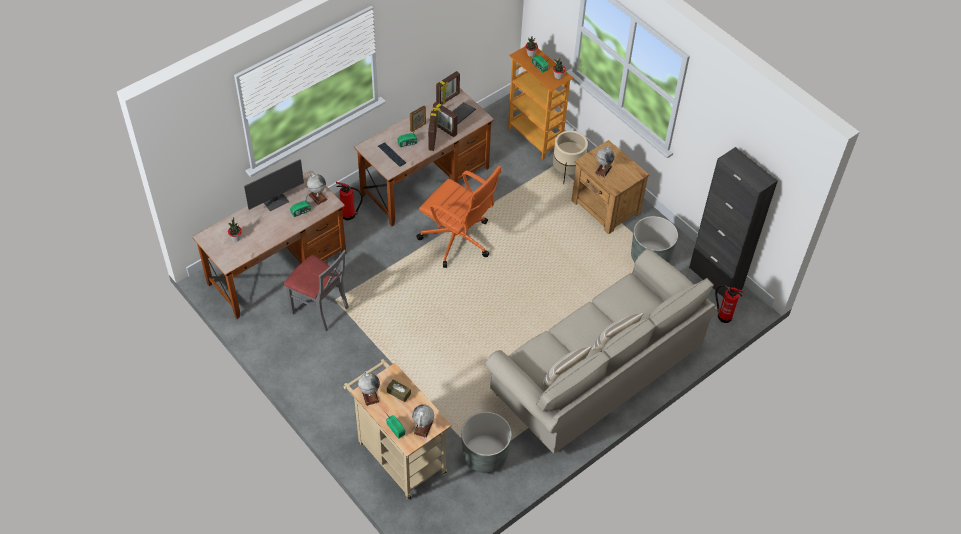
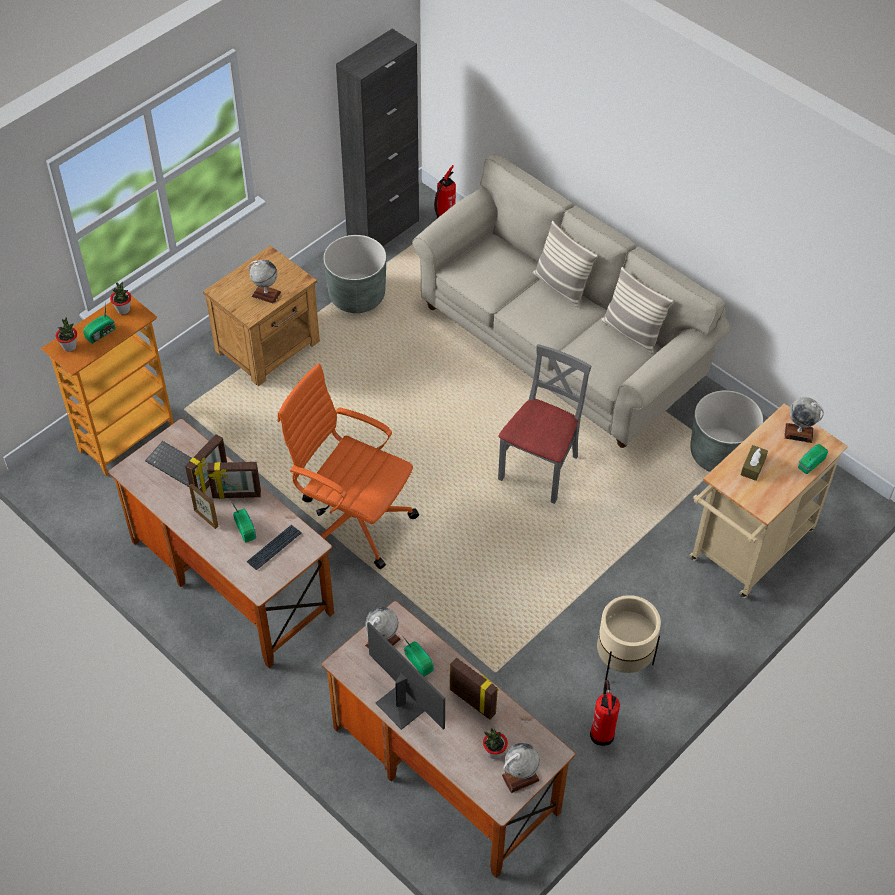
camera: 95 degrees left, 0 degrees up
grey chair [284,250,349,332] -> grey chair moved to [498,344,592,504]
fire extinguisher [336,182,363,221] -> fire extinguisher moved to [590,680,620,746]
globe [358,371,380,406] -> globe moved to [502,743,540,793]
orange office chair [416,166,501,268] -> orange office chair turned 90 degrees counterclockwise [278,364,419,569]
picture frame [436,71,460,105] -> picture frame moved to [450,658,499,720]
beige planter [553,131,588,184] -> beige planter moved to [597,595,661,680]

